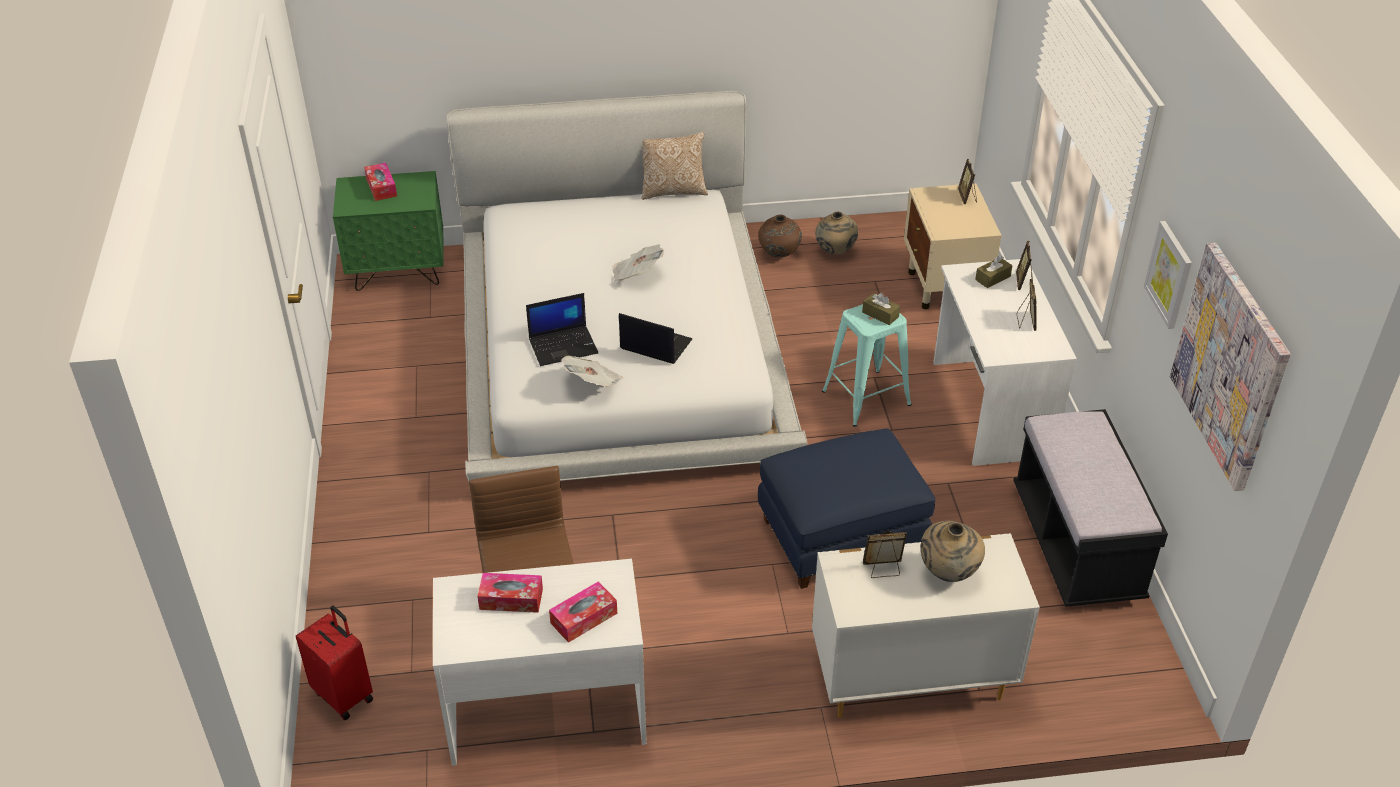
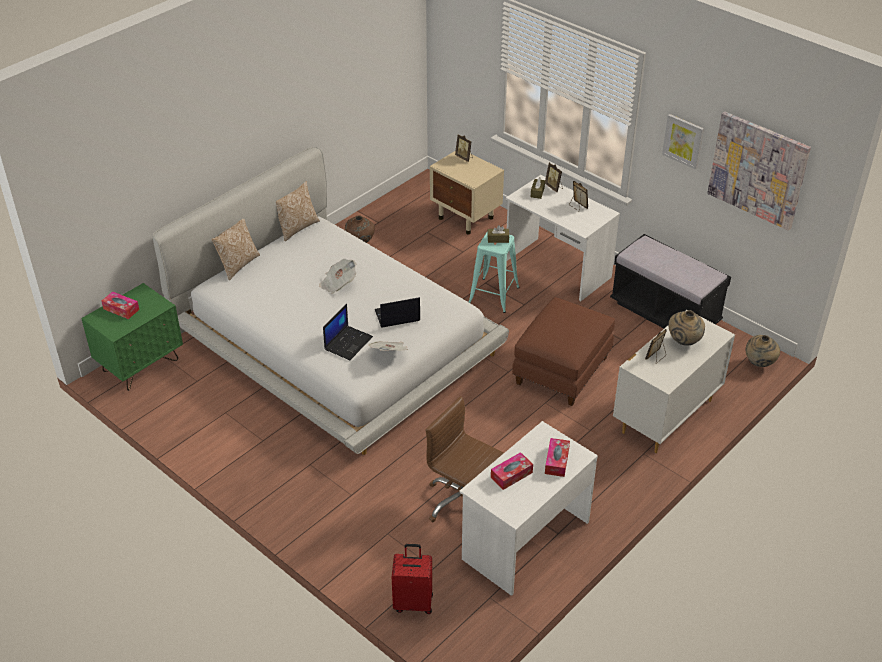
camera: 40 degrees left, 0 degrees up
blue ottoman [758,428,936,589] -> brown ottoman [512,297,615,406]
beige vase [815,212,858,255] -> beige vase moved to [746,335,780,367]
none -> pillow [211,219,260,280]

